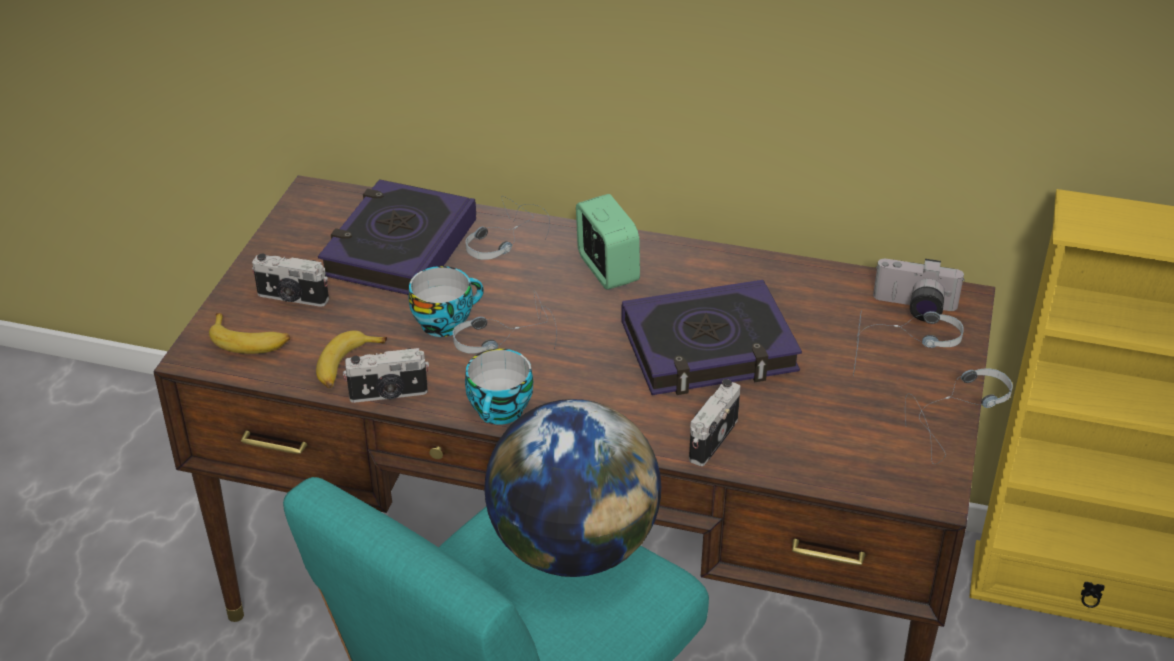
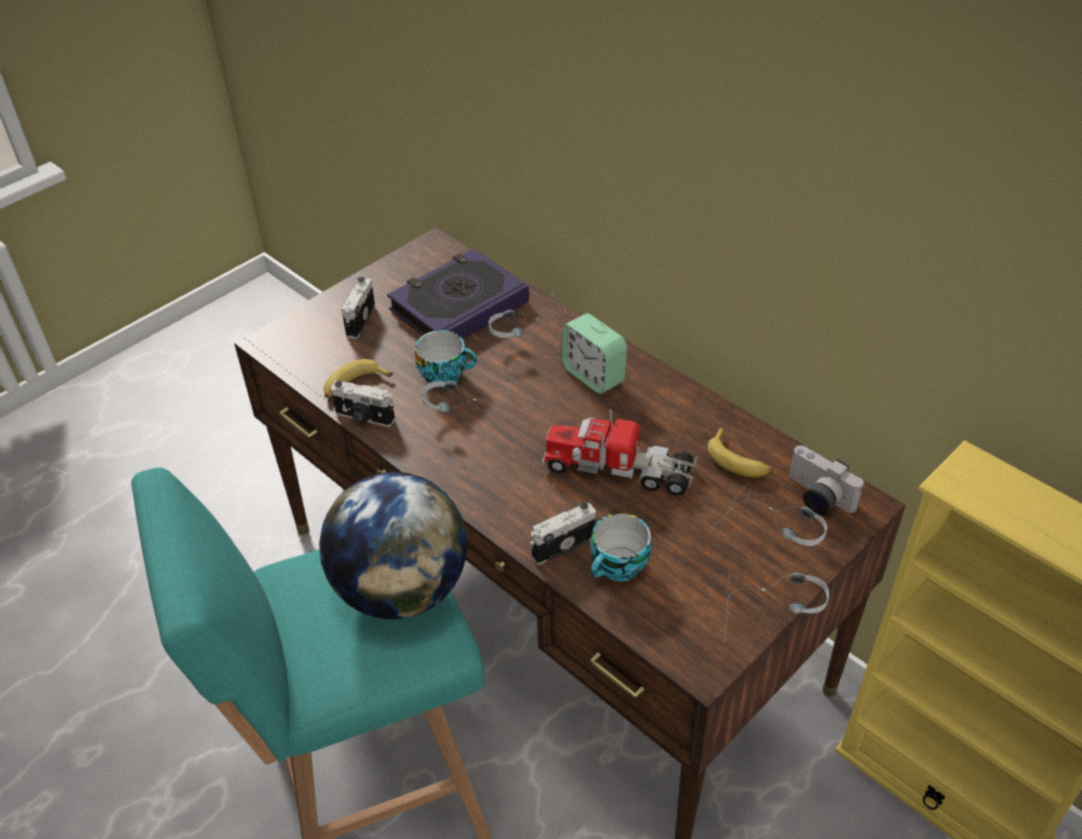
camera: 30 degrees right, 5 degrees up
banana [209,313,290,354] -> banana moved to [707,427,772,478]
camera [252,253,329,307] -> camera turned 60 degrees clockwise [341,277,375,339]
cup [465,349,533,425] -> cup moved to [590,513,652,581]
alarm clock [576,194,640,290] -> alarm clock turned 135 degrees clockwise [561,314,627,394]
book [621,280,802,395] -> toy truck [542,409,697,496]

